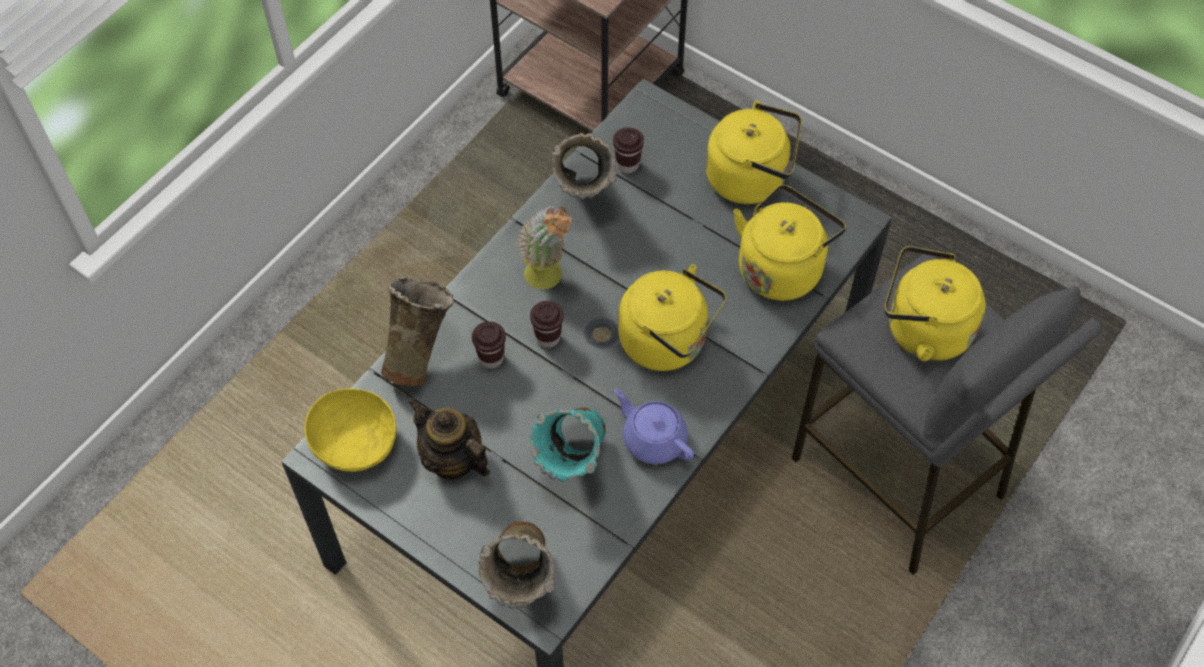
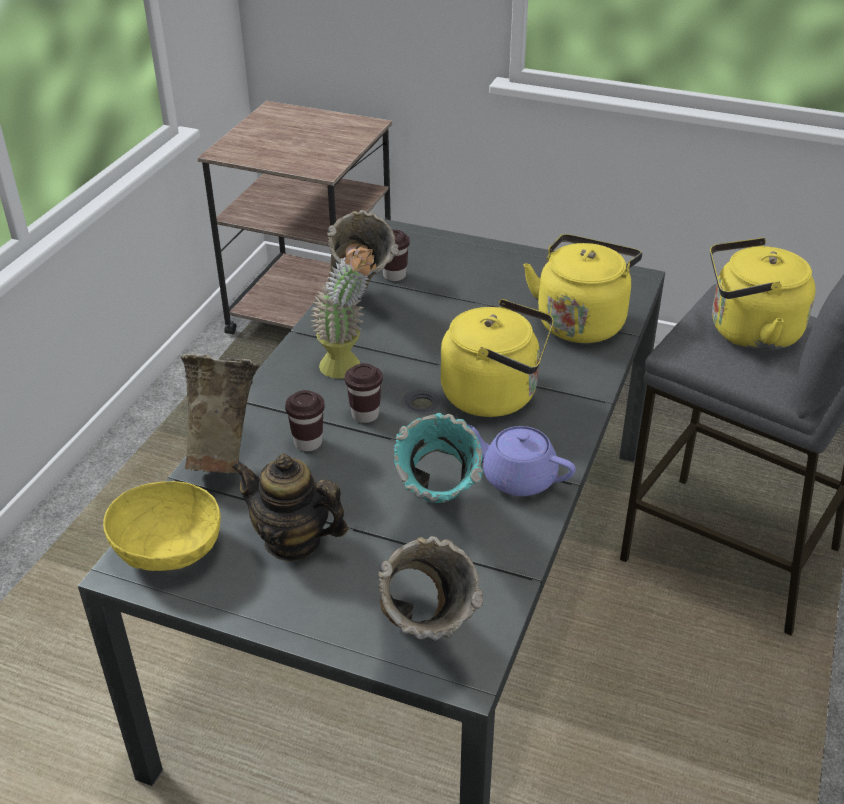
camera: 15 degrees left, 20 degrees down
yellow kettle [706,100,802,204] -> none

